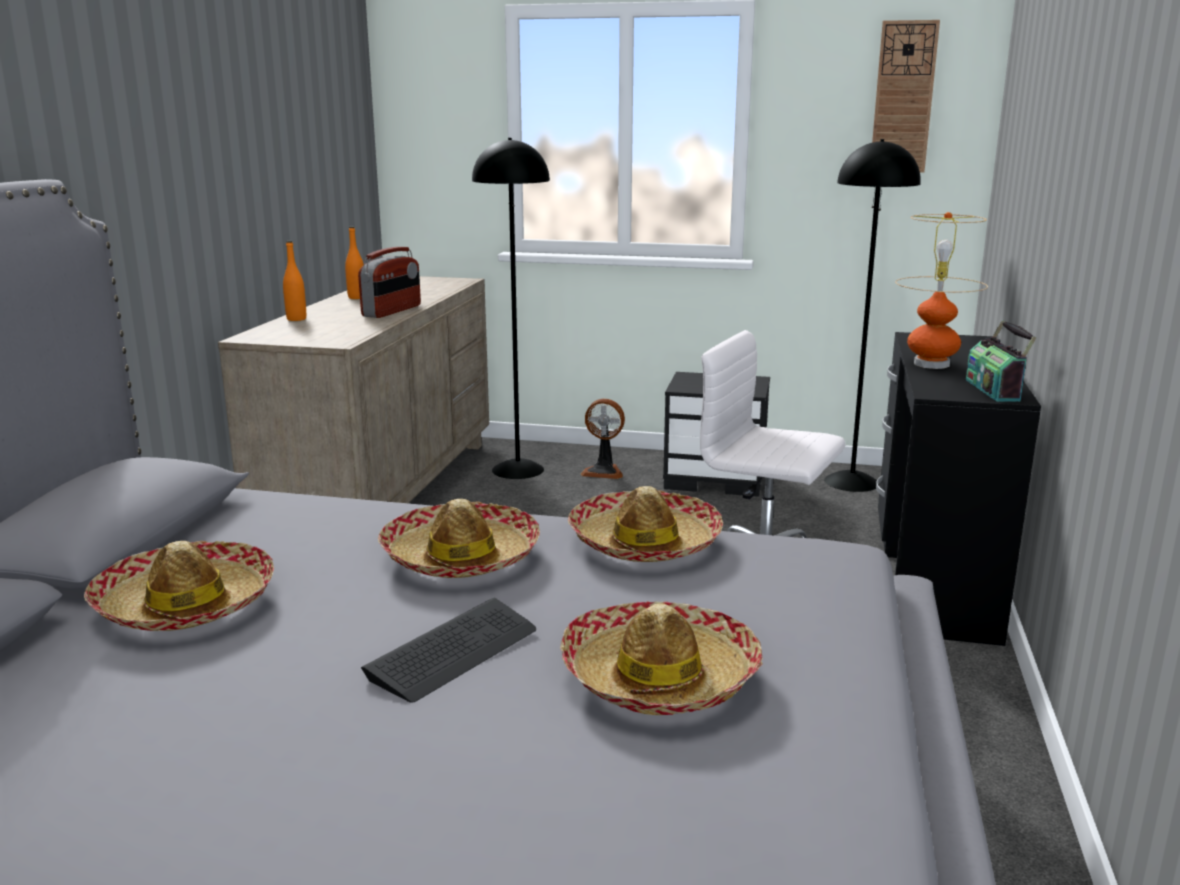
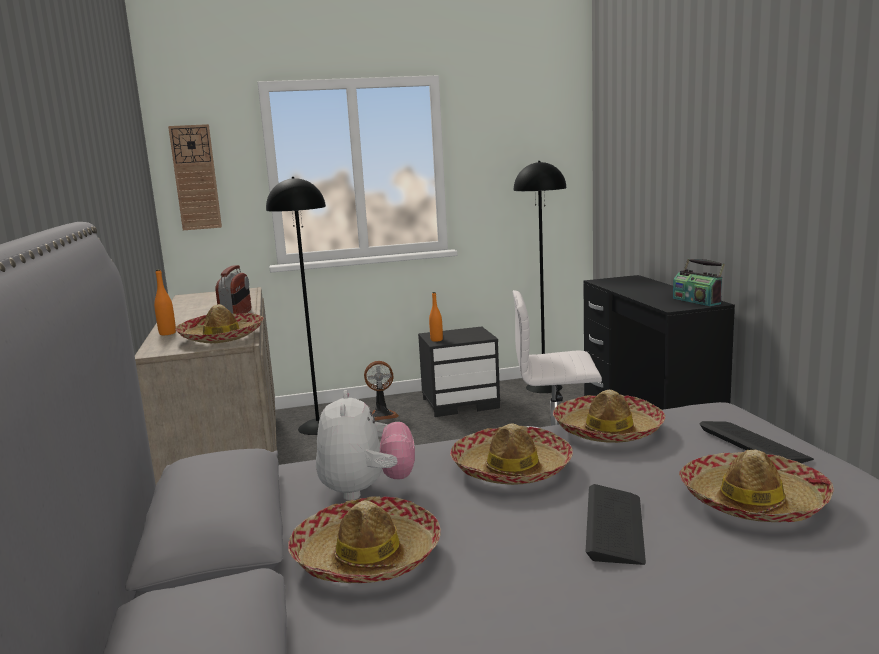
camera: 25 degrees left, 5 degrees down
orange bottle [345,227,364,299] -> orange bottle moved to [429,292,443,342]
wall clock [872,20,940,173] -> wall clock moved to [168,124,222,230]
table lamp [895,212,988,369] -> none
none -> hat [175,304,264,343]
none -> plush toy [316,390,415,501]
none -> keyboard [700,421,814,463]

